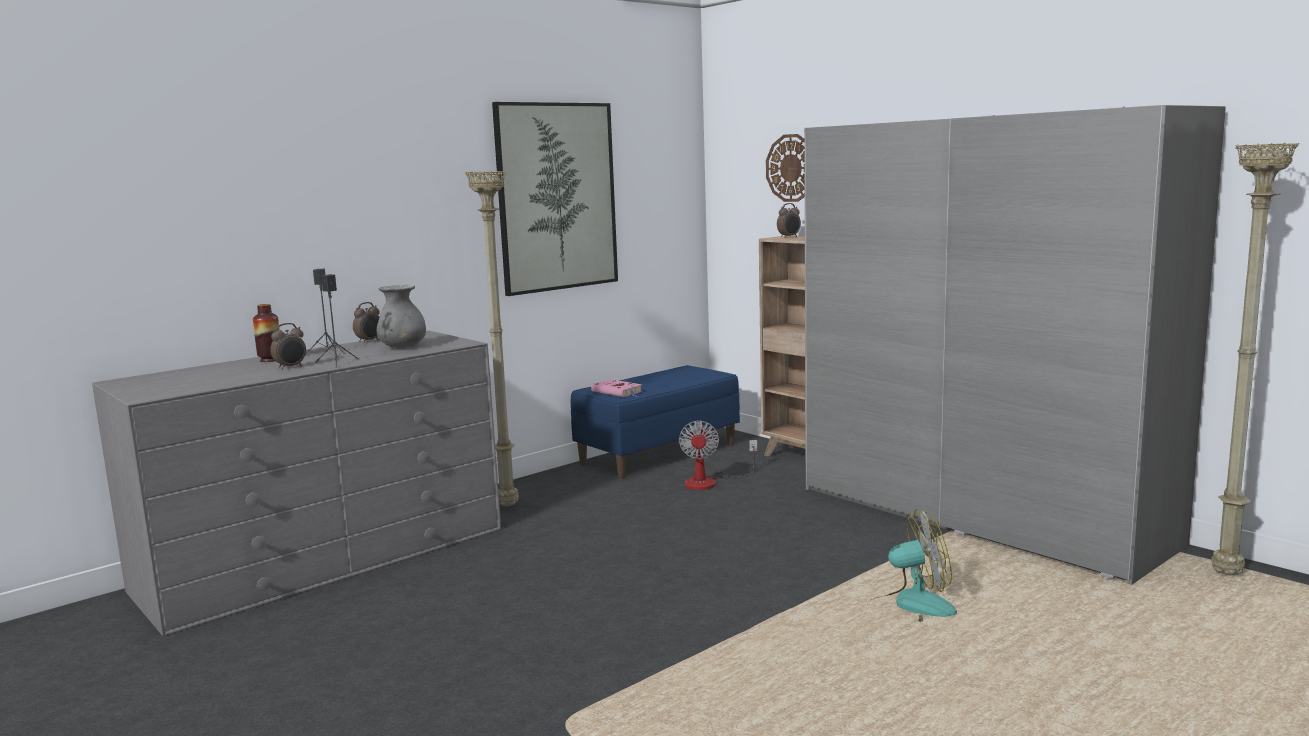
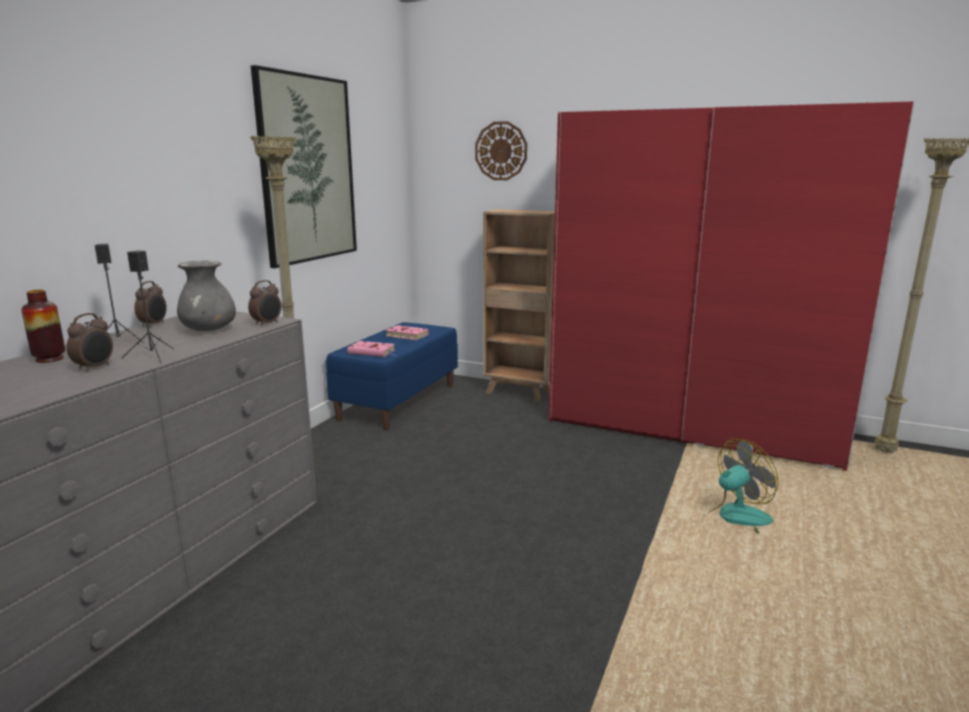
camera: 25 degrees left, 5 degrees up
fan [679,421,757,490] -> none
alarm clock [777,203,801,237] -> alarm clock moved to [248,280,281,326]
grey wardrobe [804,105,1226,585] -> red wardrobe [548,101,915,471]
none -> pink book [385,325,429,340]

